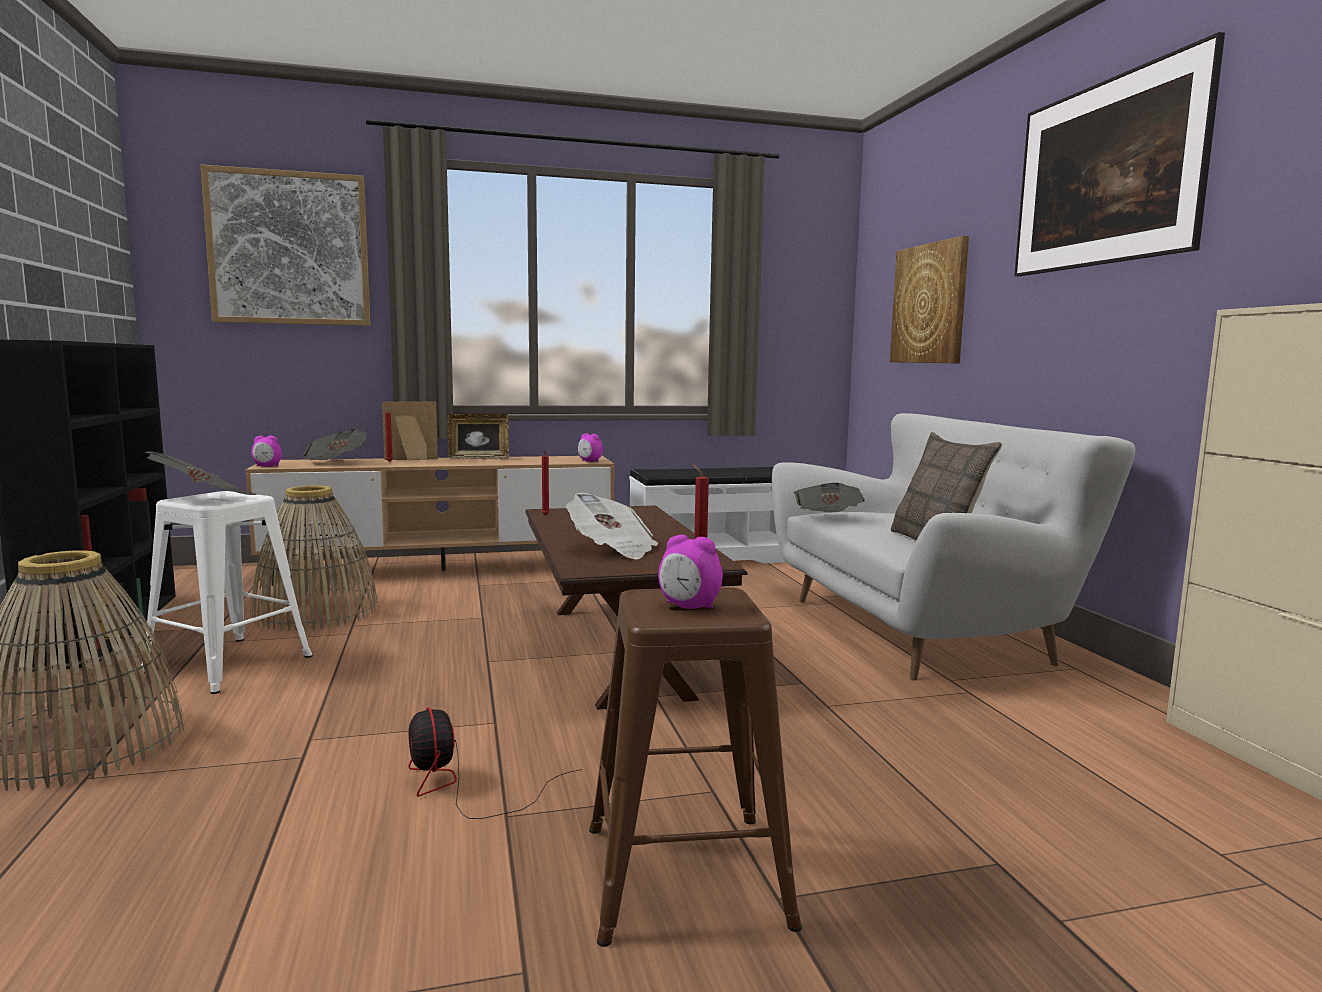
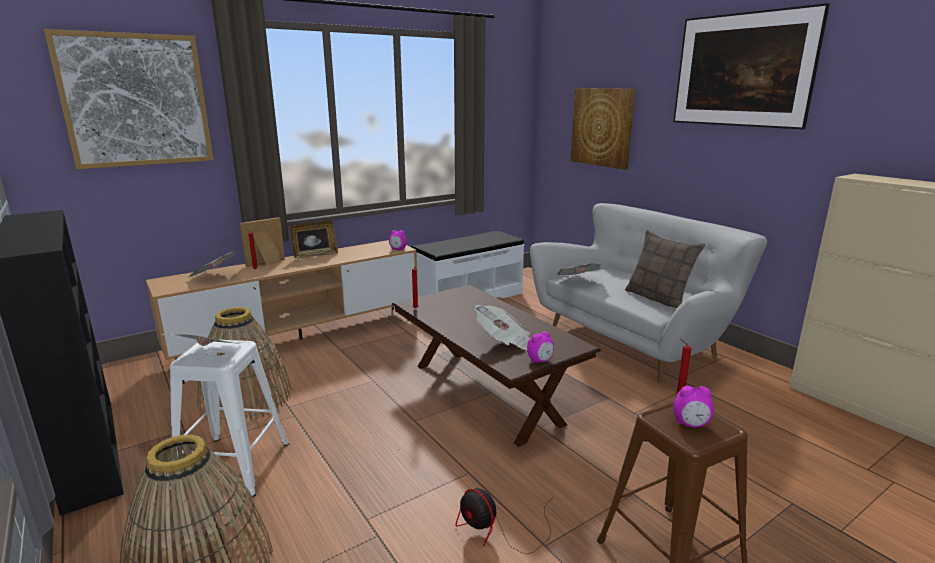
camera: 20 degrees left, 10 degrees up
alarm clock [251,436,282,467] -> alarm clock moved to [527,332,554,363]

